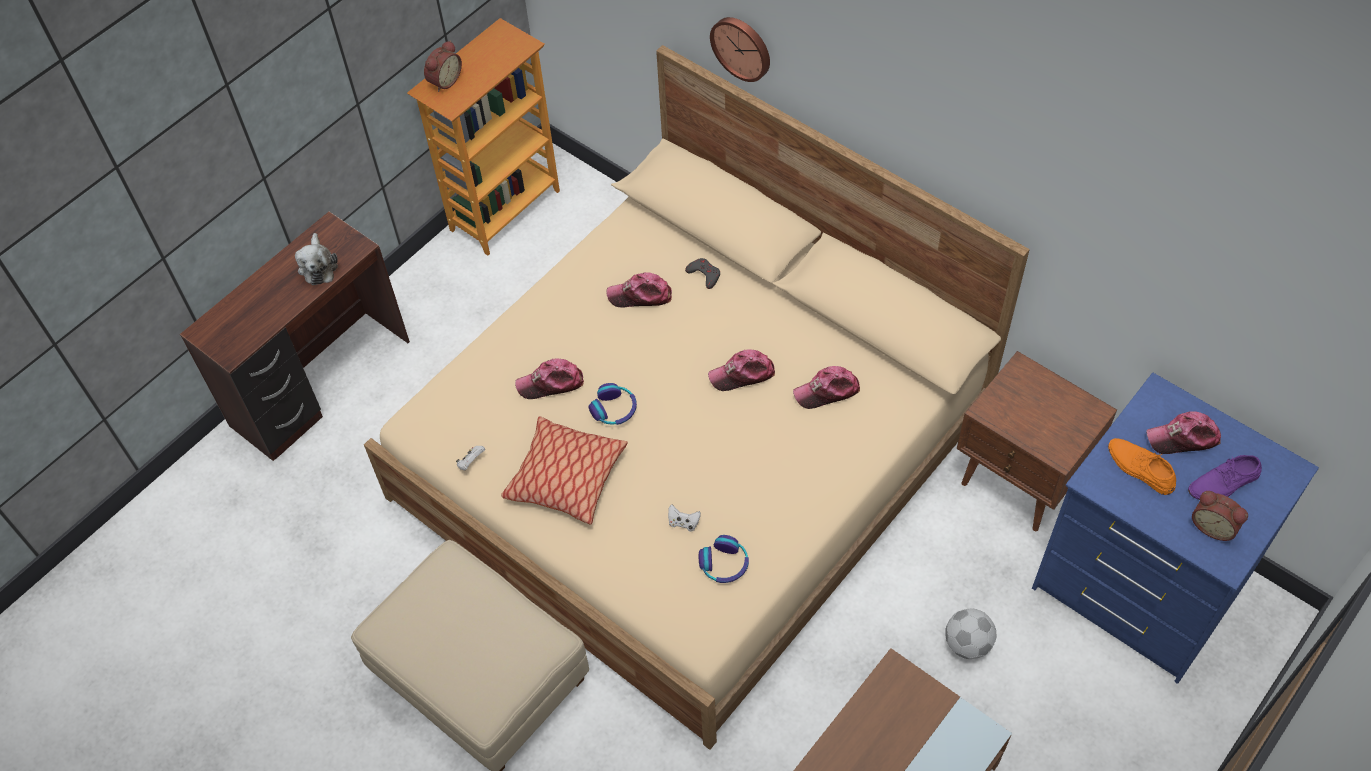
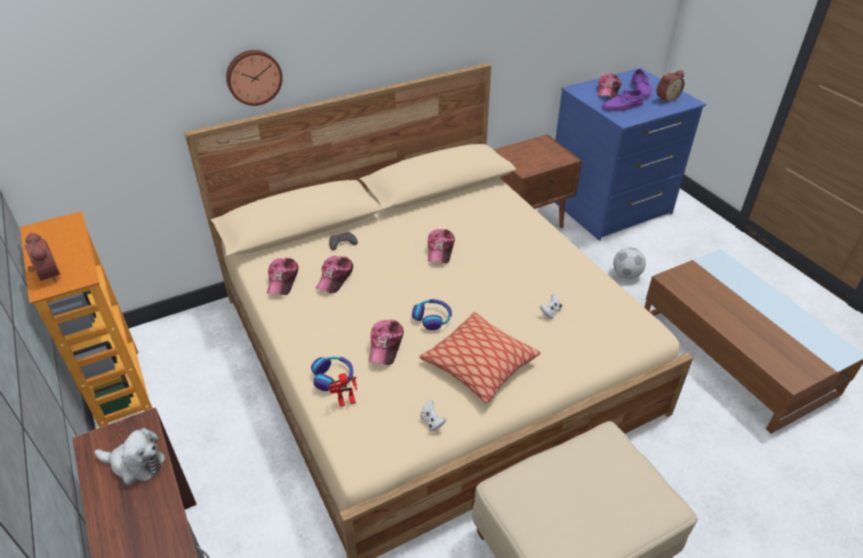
camera: 70 degrees left, 15 degrees down
headphones [699,535,749,583] -> headphones moved to [311,357,353,391]
cap [793,366,860,409] -> cap moved to [267,258,298,295]
orange shoe [1108,438,1176,495] -> purple shoe [601,90,643,111]
none -> toy robot [329,373,357,407]

